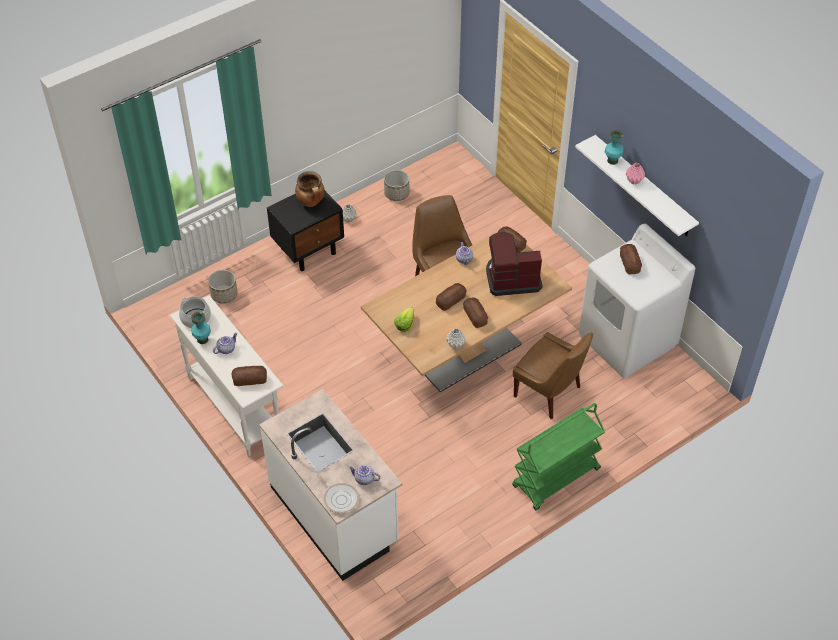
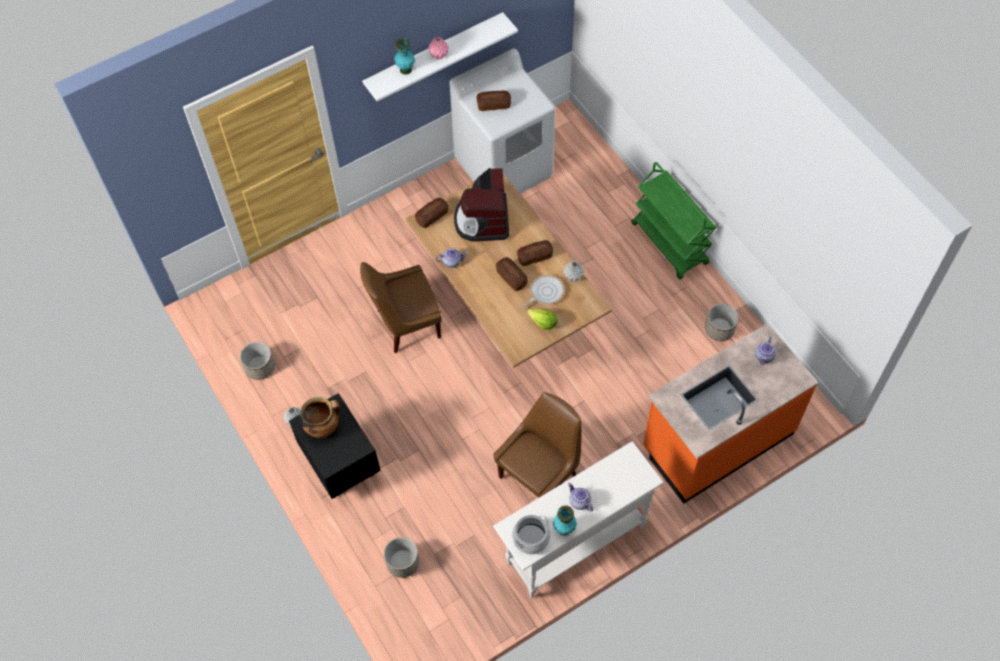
camera: 85 degrees left, 10 degrees up
bread [232,366,267,386] -> none
white counter [259,389,402,581] -> orange counter [643,323,819,504]
frying pan [317,474,359,513] -> frying pan moved to [520,275,564,309]
brown chair [513,332,593,419] -> brown chair moved to [493,392,582,498]
none -> planter [705,304,739,341]

